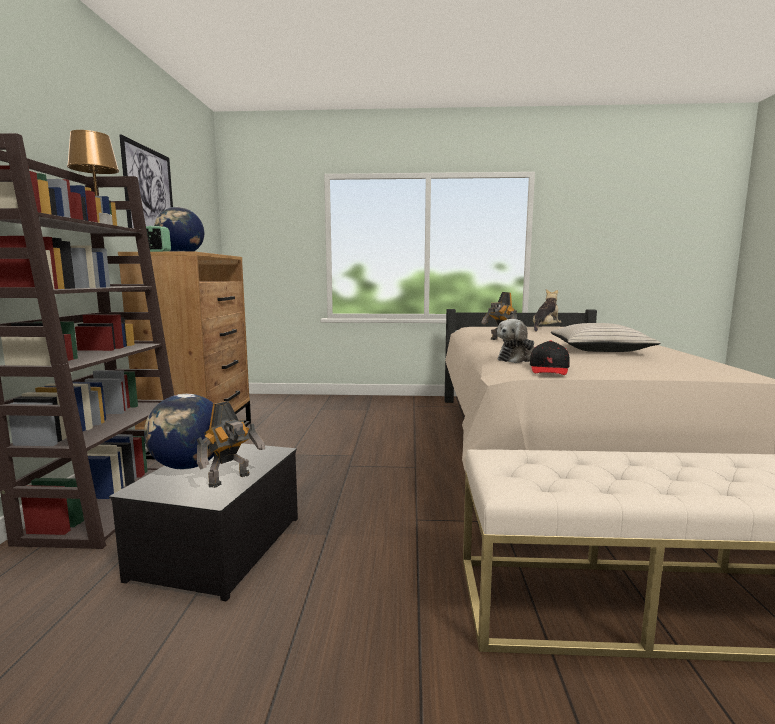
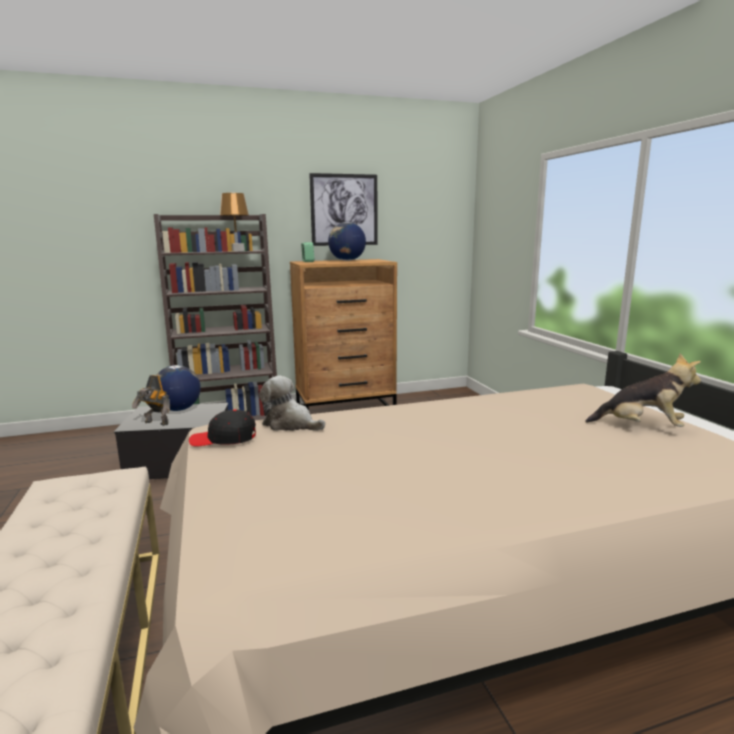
camera: 70 degrees right, 5 degrees up
toy robot [481,292,517,340] -> none
beige pillow [551,323,661,352] -> none

